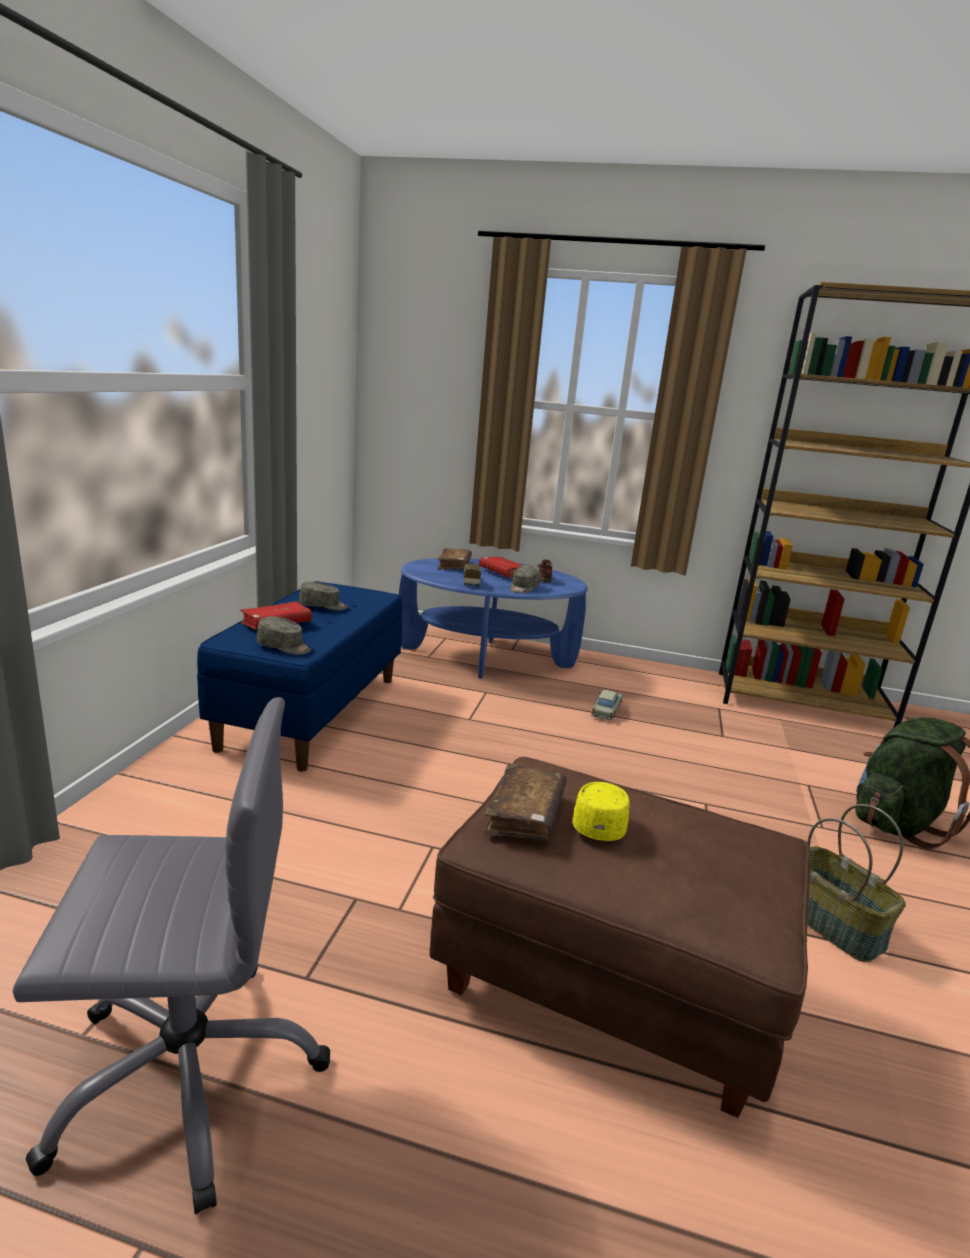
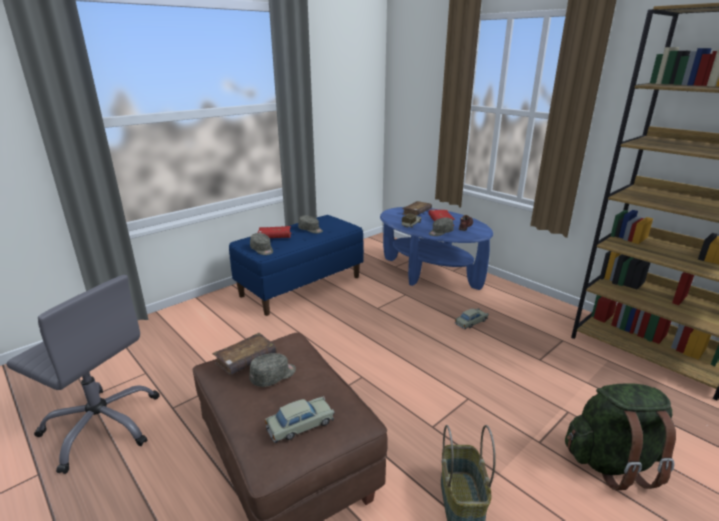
camera: 35 degrees right, 5 degrees up
yellow cap [572,782,630,841] -> grey cap [249,353,296,387]
none -> beige toy car [265,396,334,443]

